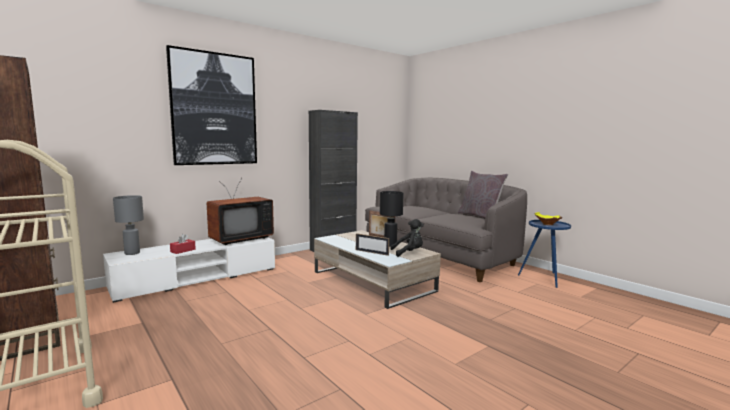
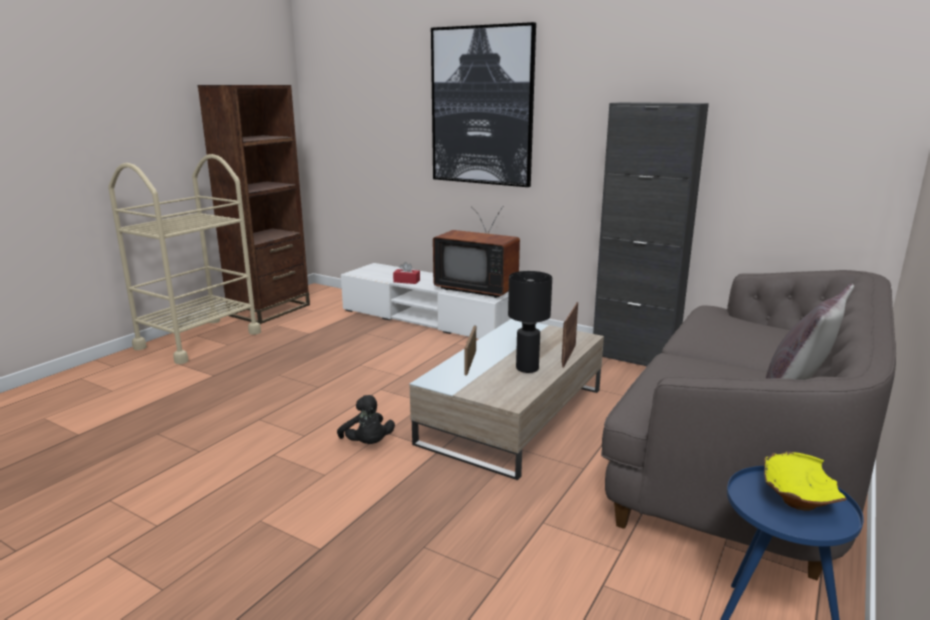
camera: 70 degrees right, 10 degrees up
grey table lamp [113,195,144,255] -> none
black plush toy [390,219,424,257] -> black plush toy moved to [337,395,395,444]

